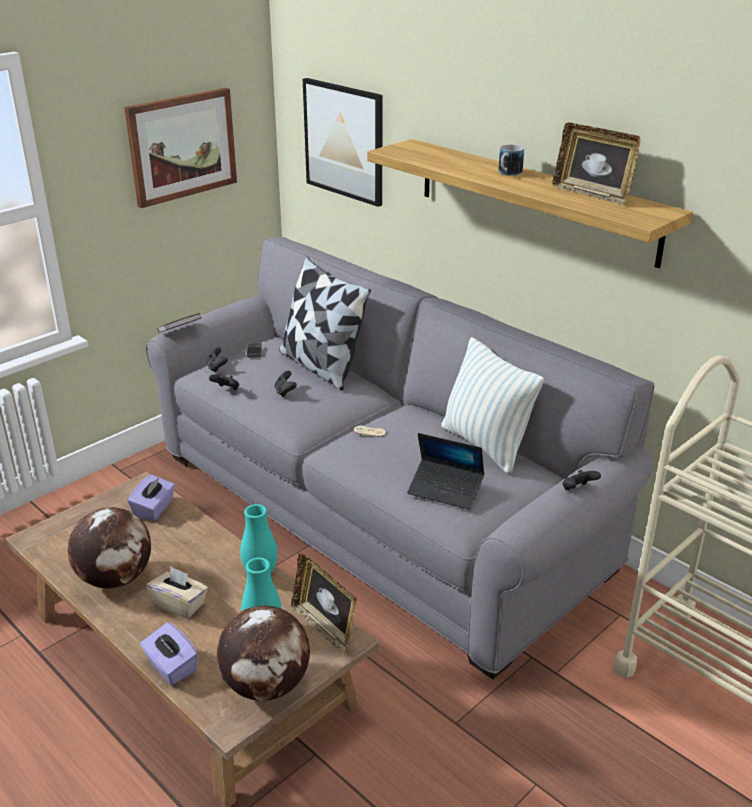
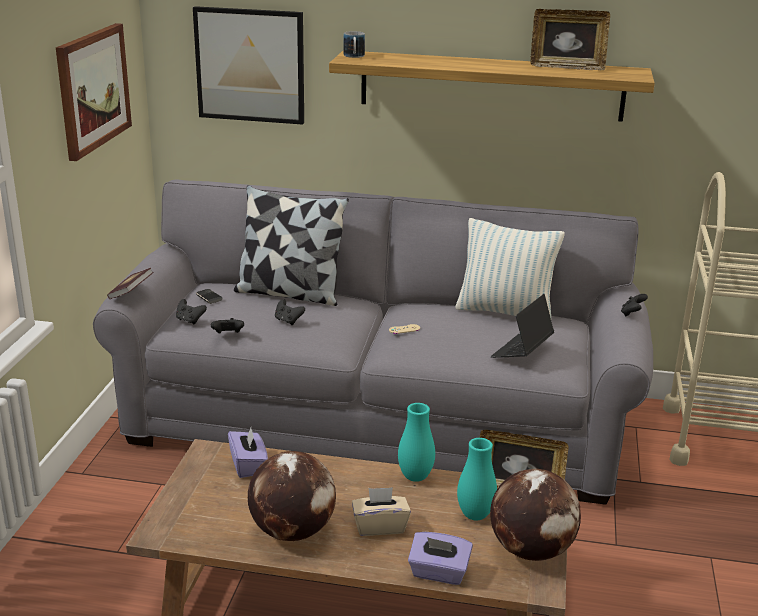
camera: 35 degrees left, 5 degrees down
laptop [407,433,484,510] -> laptop turned 135 degrees clockwise [491,294,554,358]
mug [498,145,524,176] -> mug moved to [343,31,365,58]

